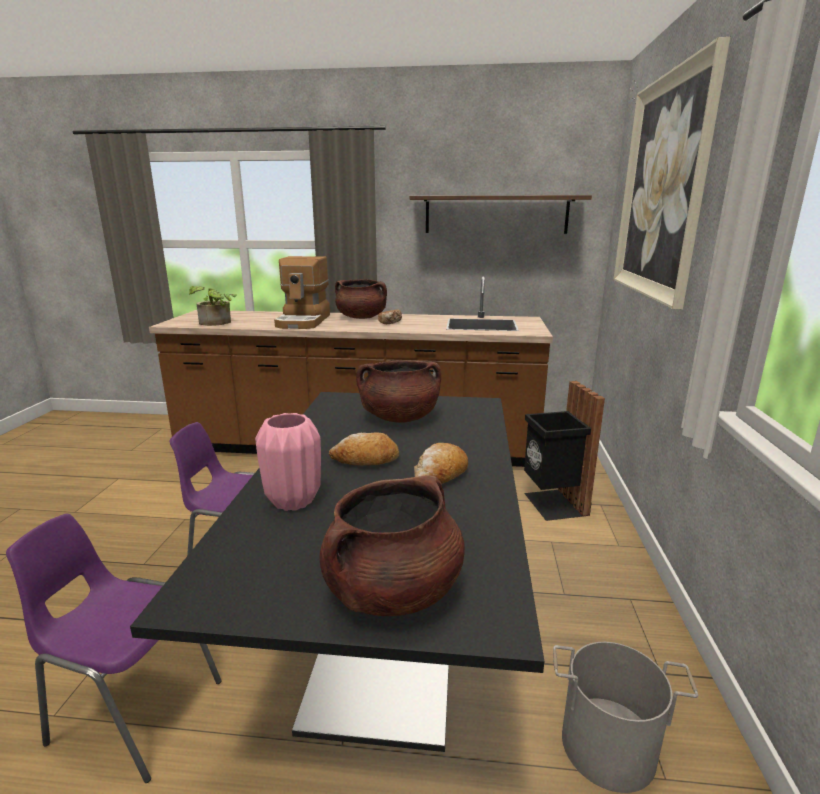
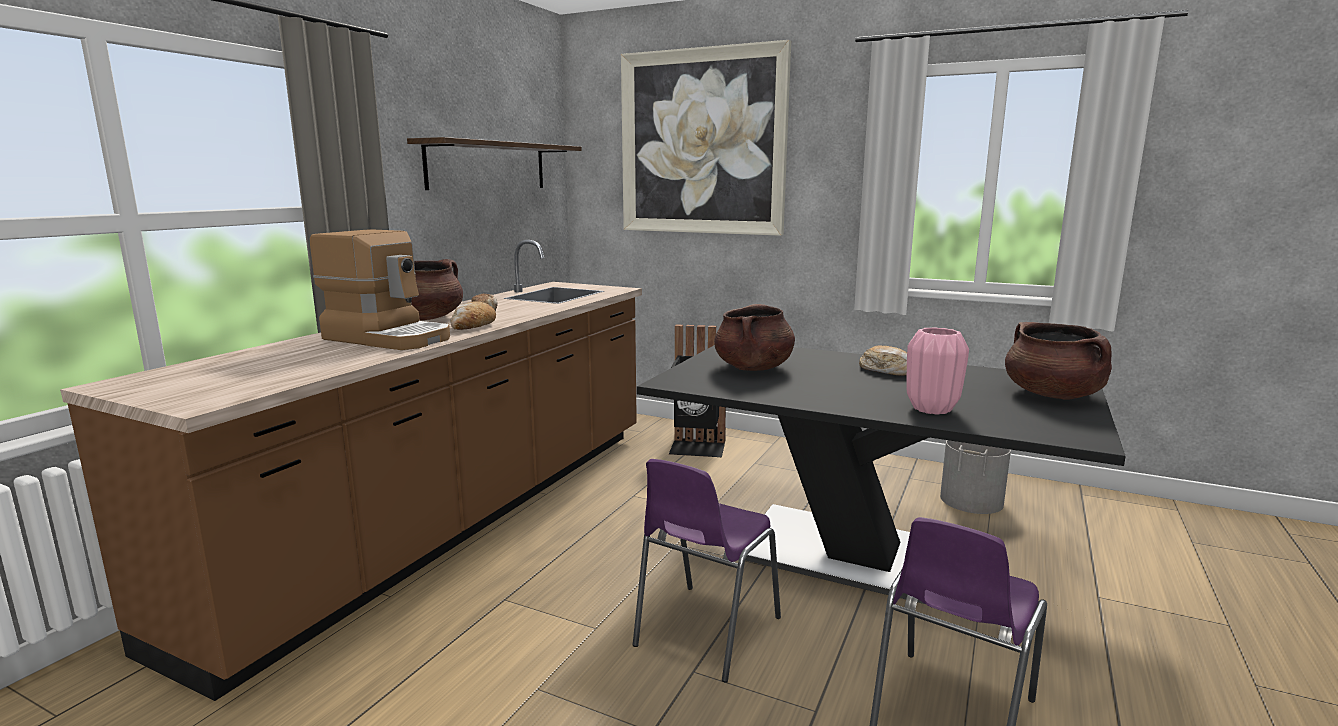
camera: 70 degrees left, 5 degrees down
potted plant [189,286,237,326] -> none
bread [329,432,399,466] -> bread moved to [450,301,496,330]

